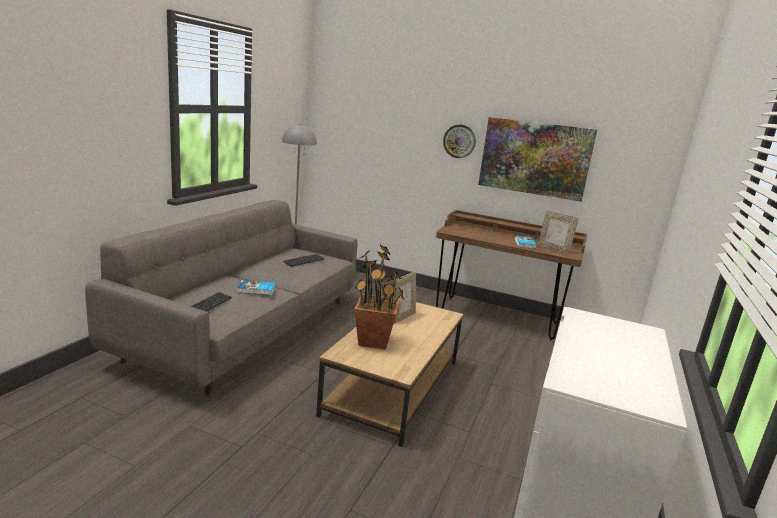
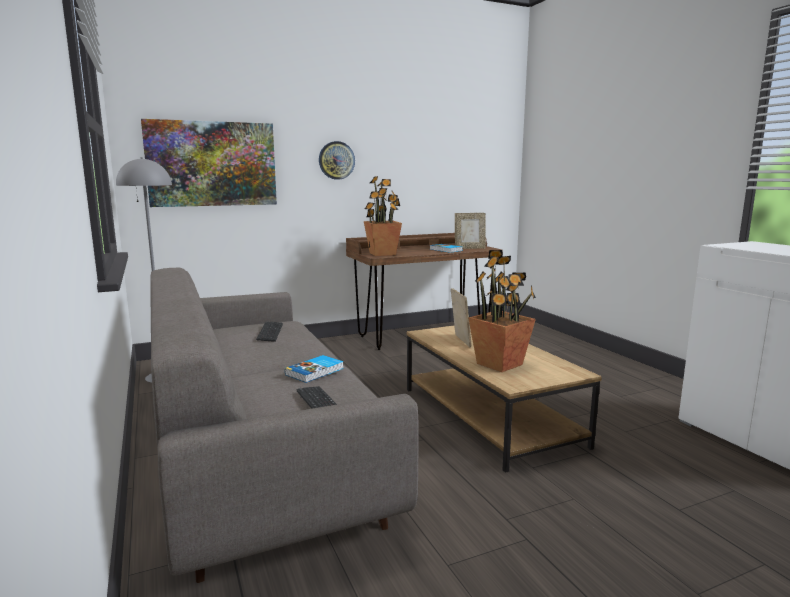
camera: 45 degrees left, 5 degrees down
picture [478,117,597,202] -> picture moved to [141,119,277,207]
none -> potted plant [364,176,402,256]

